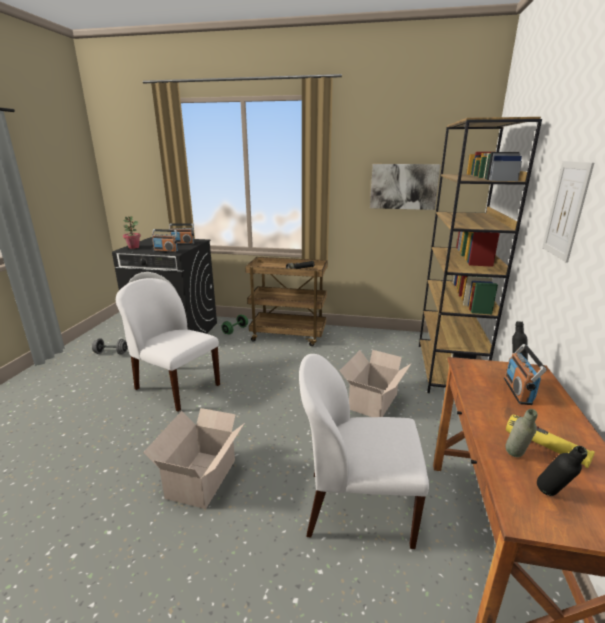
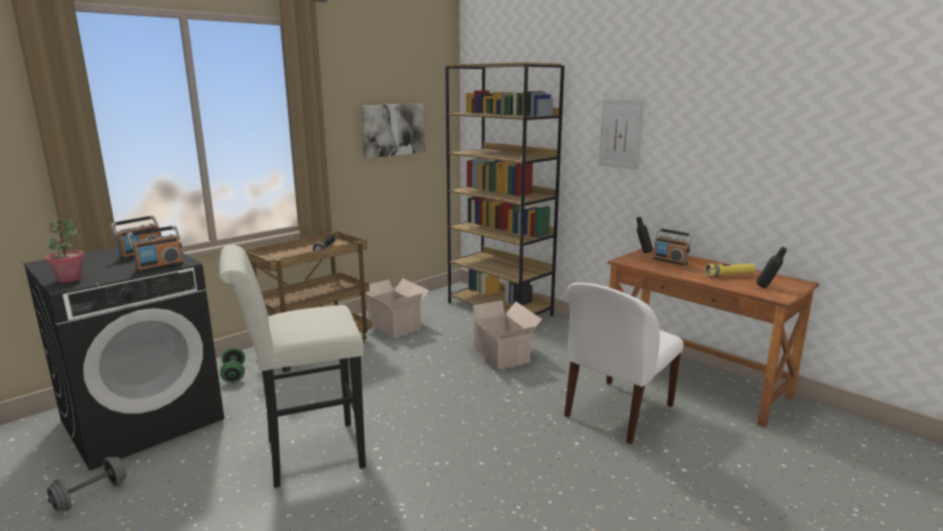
camera: 55 degrees left, 5 degrees down
white chair [116,278,220,411] -> white stool [219,245,366,488]
cardboard box [143,408,245,509] -> cardboard box moved to [365,279,429,338]
grey bottle [505,409,537,457] -> none

